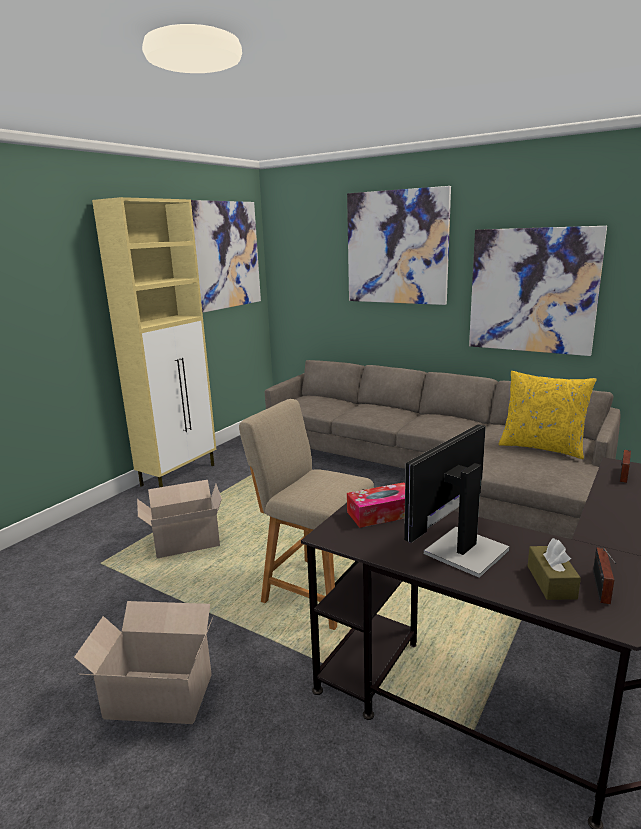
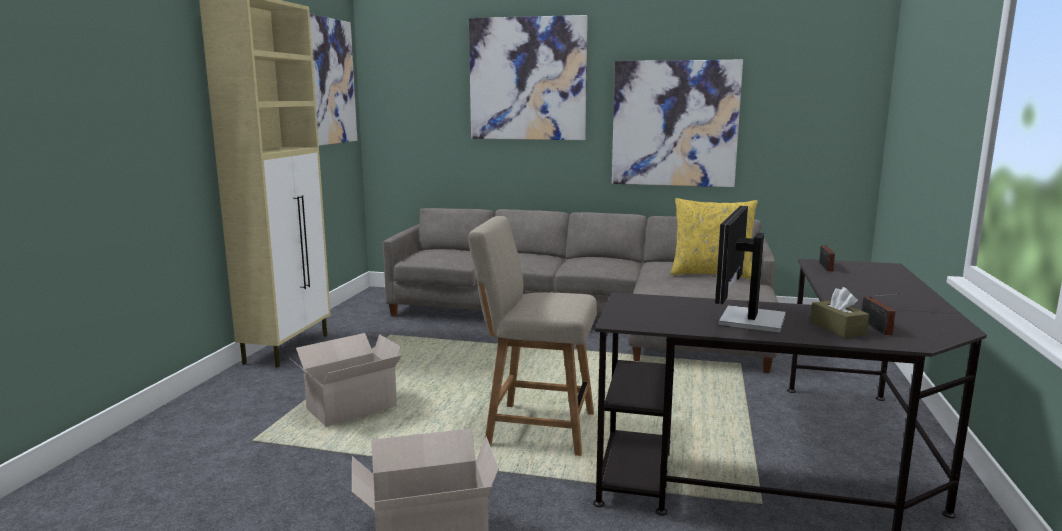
camera: 20 degrees left, 5 degrees down
tissue box [347,482,405,528] -> none

